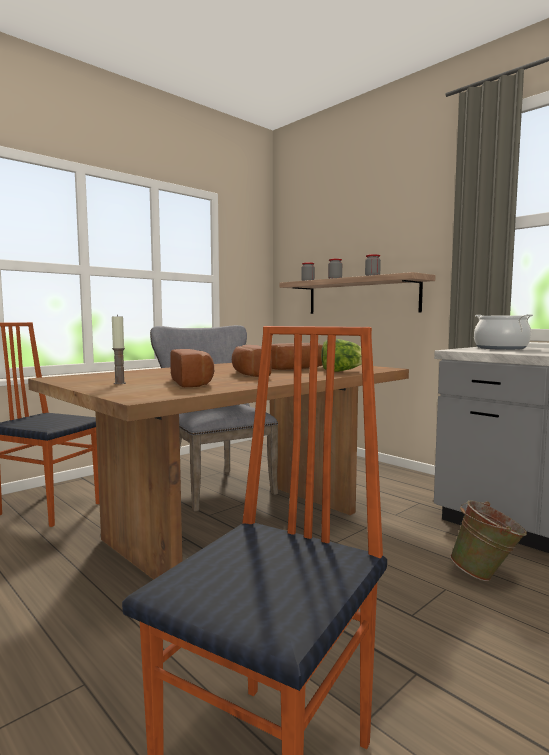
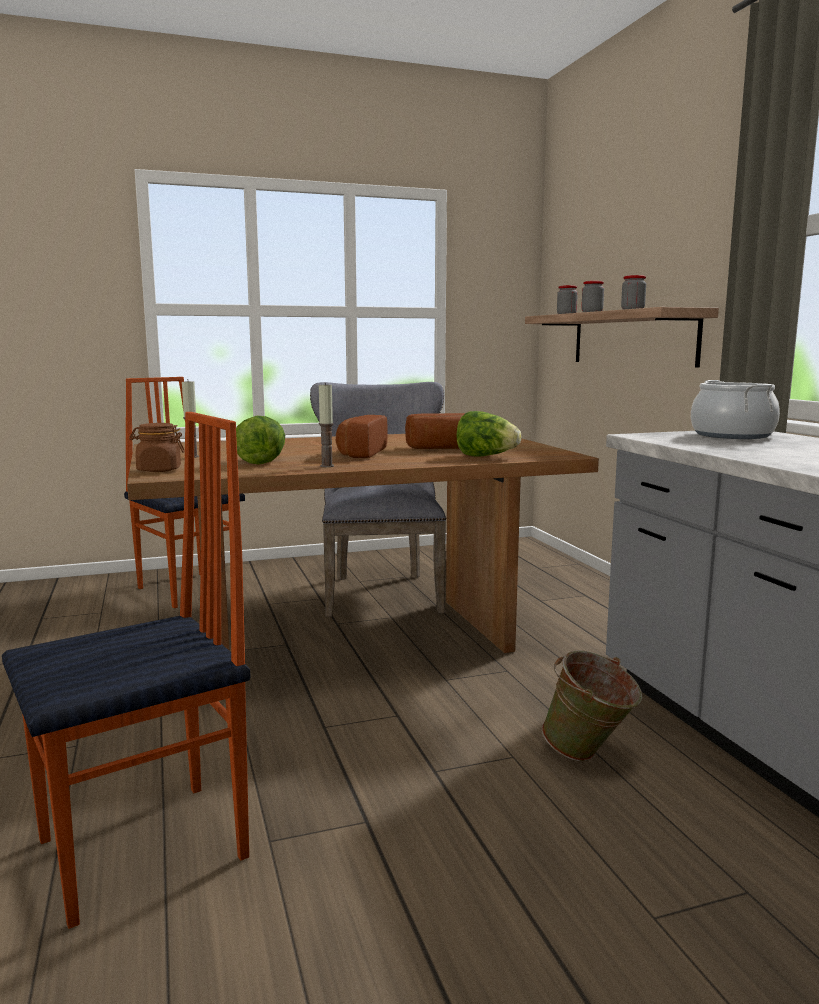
camera: 25 degrees right, 5 degrees up
bread [170,349,214,387] -> lettuce [236,416,285,464]
none -> brown jar [129,423,185,472]
none -> candle [319,383,334,467]

